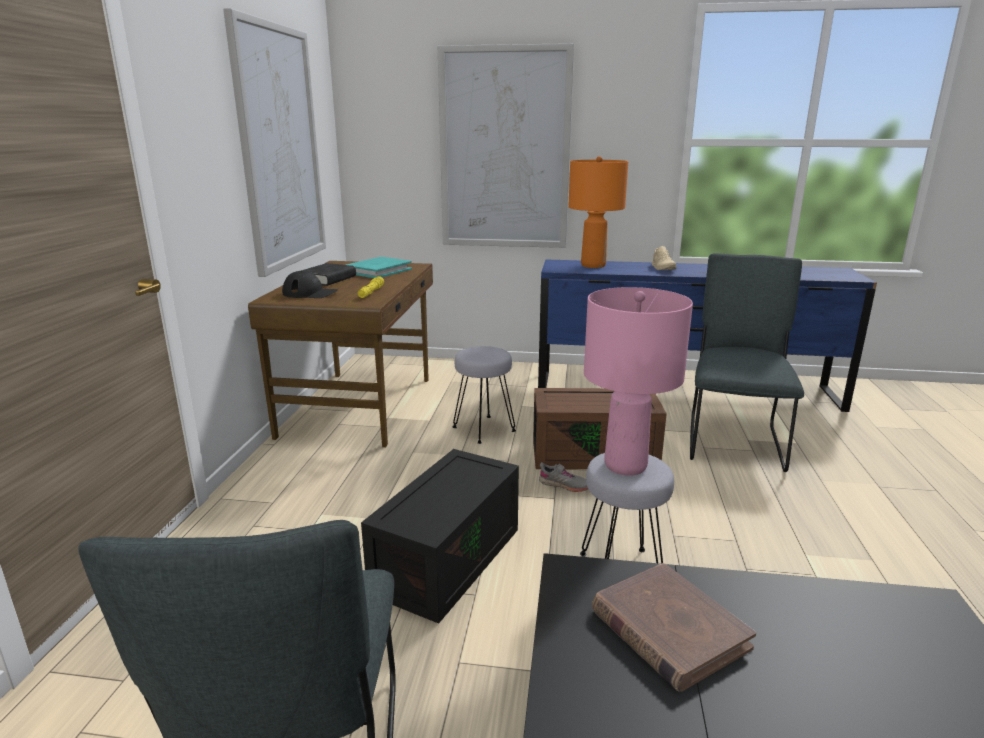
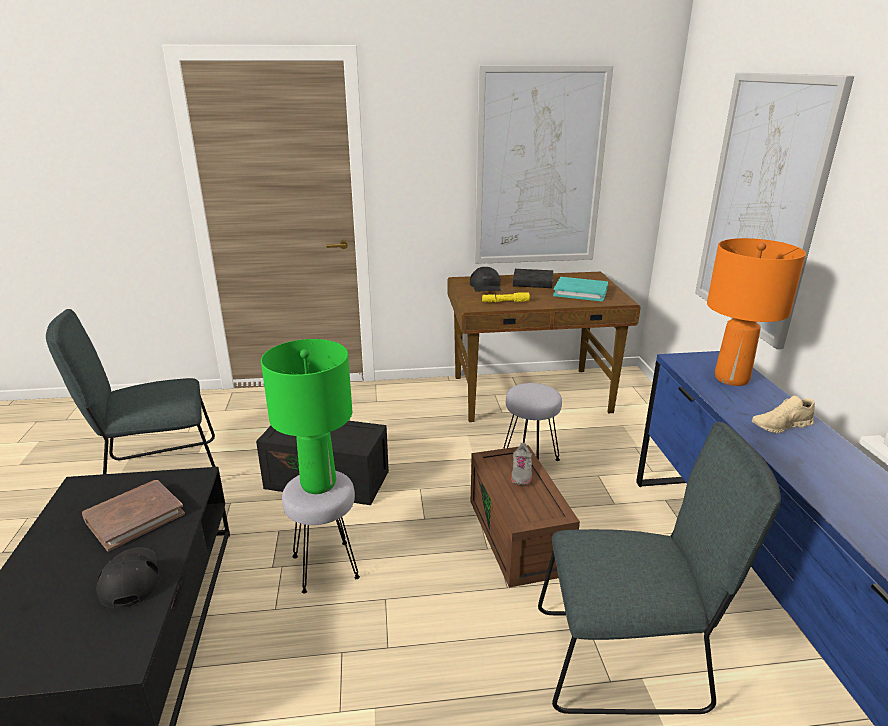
camera: 75 degrees right, 5 degrees up
grey shoe [539,462,588,492] -> grey shoe moved to [511,443,532,485]
pink table lamp [584,287,693,476] -> green table lamp [261,339,352,494]
none -> black cap [96,547,160,609]

